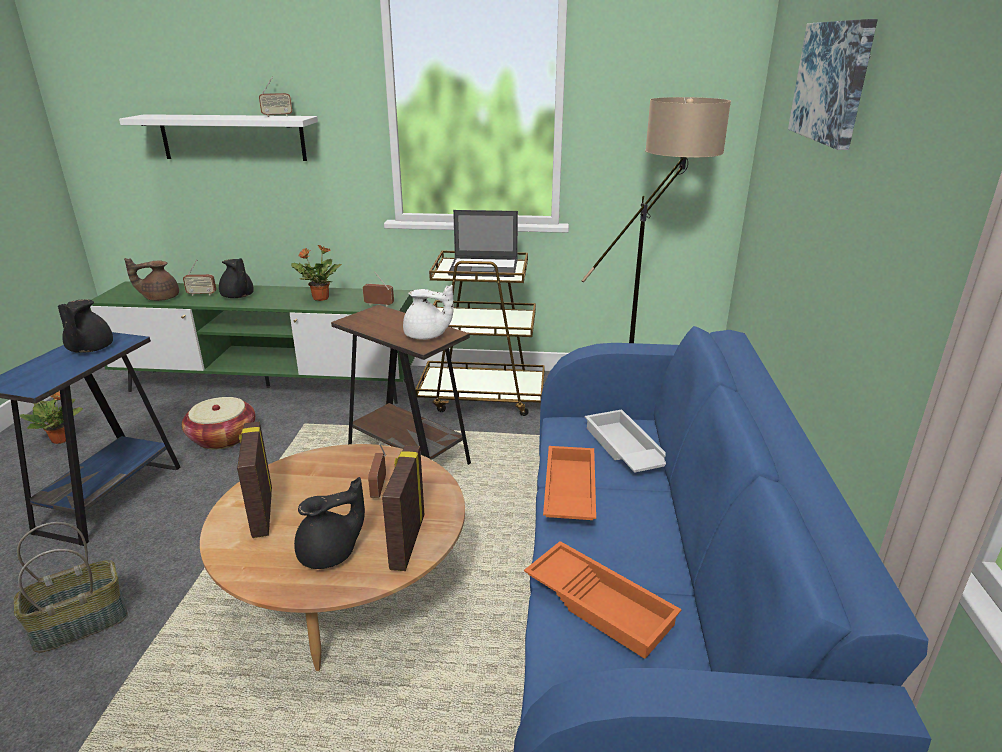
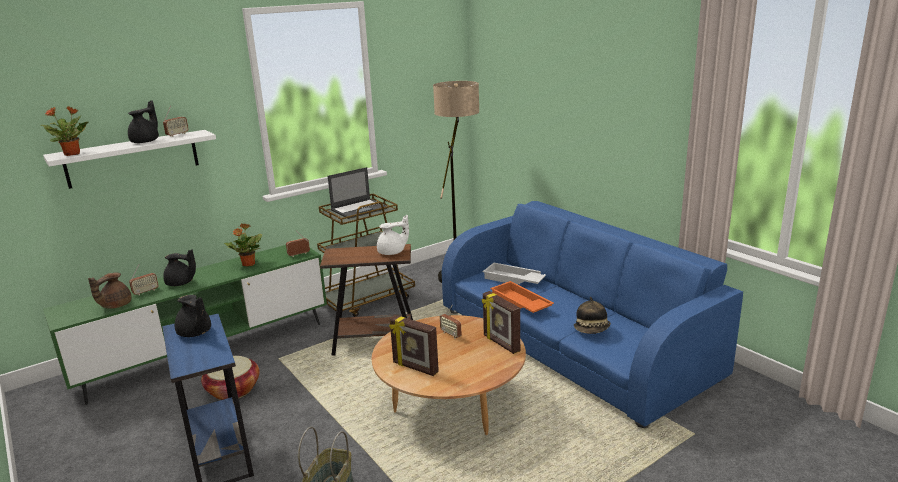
camera: 40 degrees left, 5 degrees down
potted plant [19,391,83,444] -> potted plant moved to [41,106,88,156]
black teapot [294,477,365,569] -> black teapot moved to [128,100,159,143]
orange tray [524,541,682,659] -> hat [574,297,611,334]
picture [788,19,878,150] -> none

